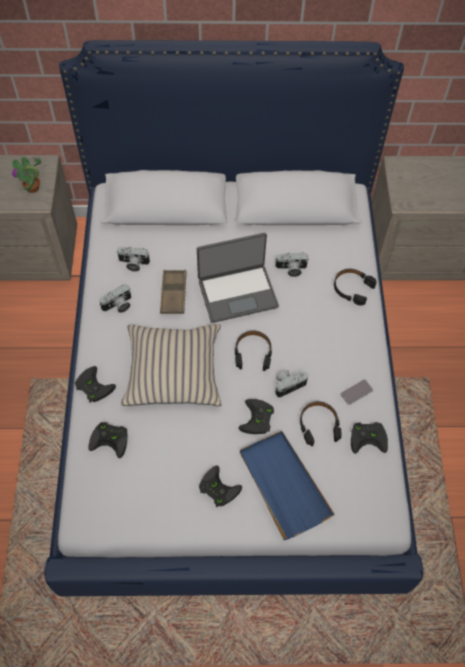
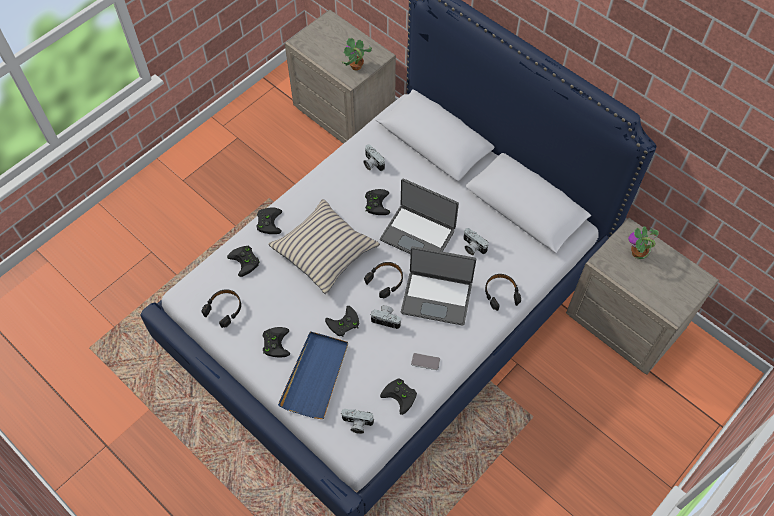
camera: 45 degrees right, 0 degrees up
camera [99,284,131,313] -> camera moved to [341,409,375,434]
brown tray [160,270,187,314] -> black game controller [365,189,390,215]
black headphones [300,401,342,446] -> black headphones moved to [202,289,241,328]
none -> laptop [401,246,476,326]
none -> potted plant [628,226,659,259]

